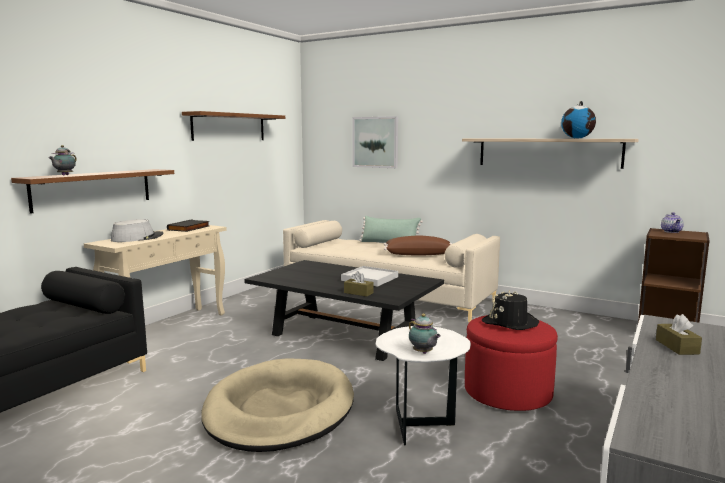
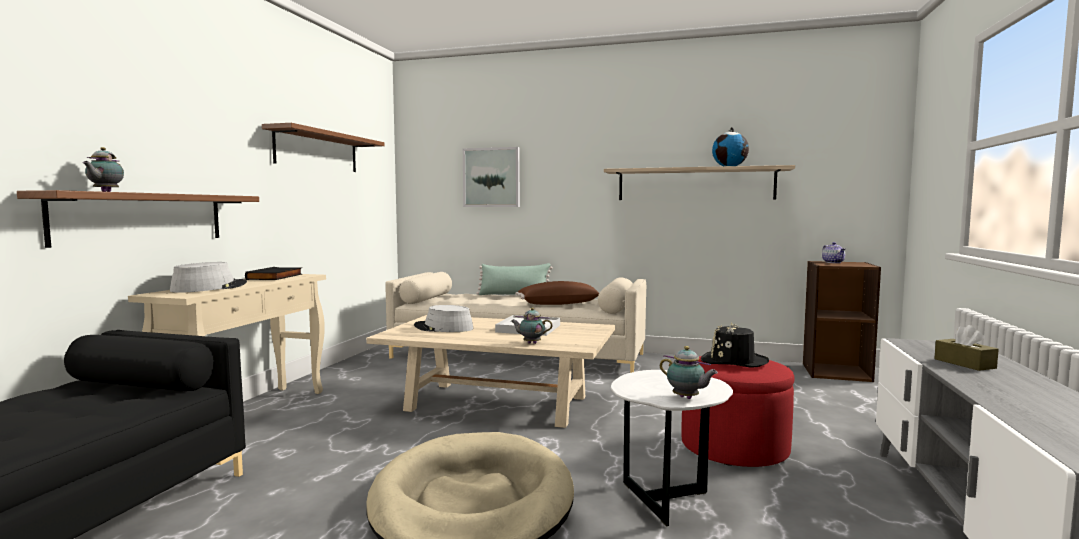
camera: 15 degrees left, 5 degrees down
black coffee table [244,260,444,361] -> beige coffee table [366,315,615,428]
brown tissue box [344,271,374,297] -> teapot [511,307,553,344]
none -> grey hat [414,305,473,332]

